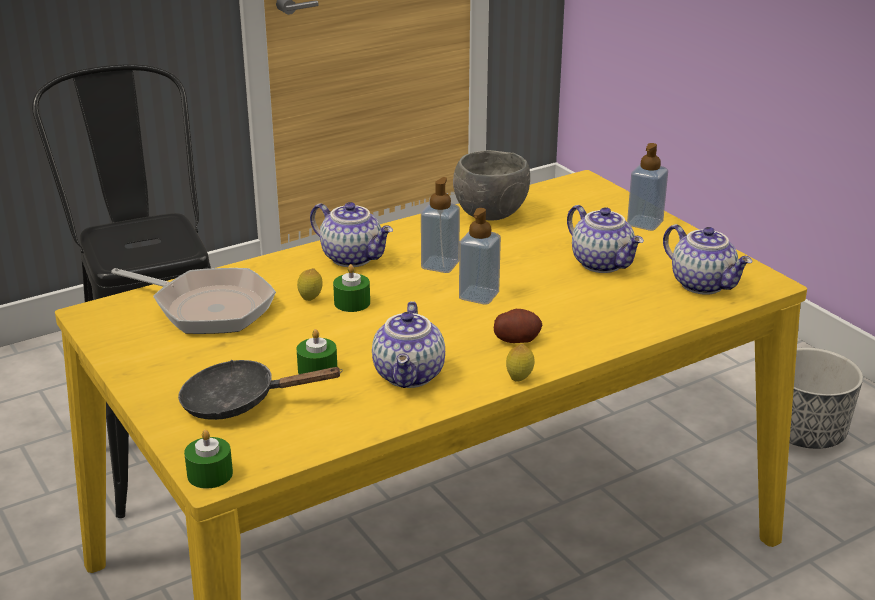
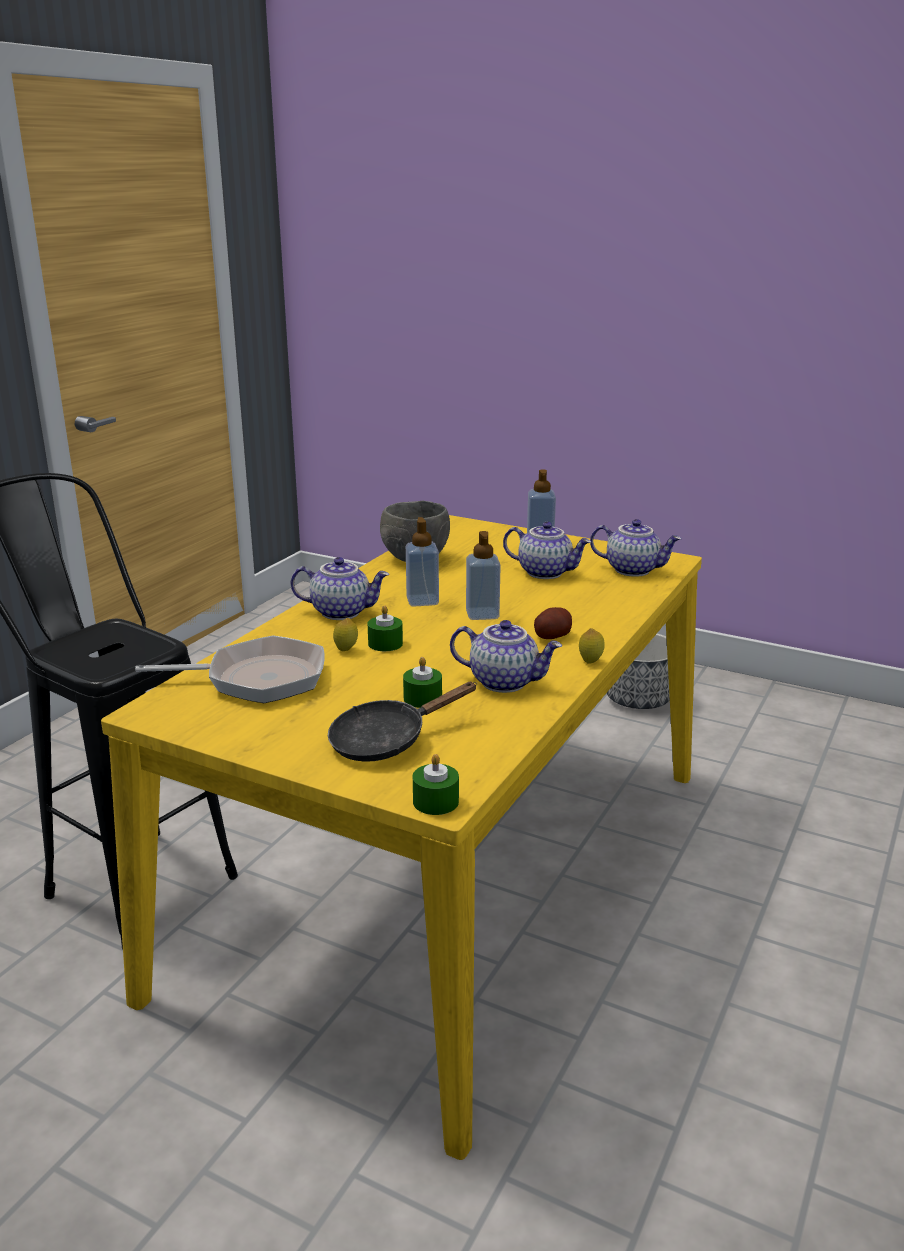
camera: 30 degrees left, 5 degrees down
teapot [372,301,445,388] -> teapot turned 45 degrees counterclockwise [450,620,562,693]

